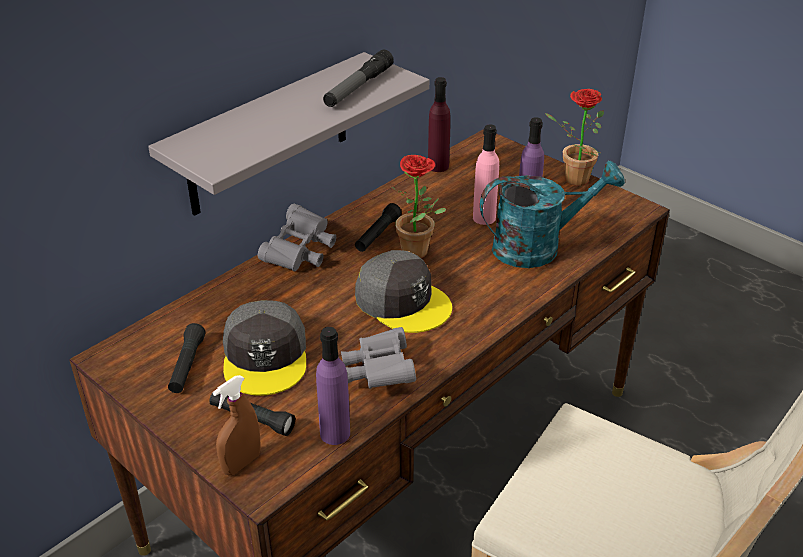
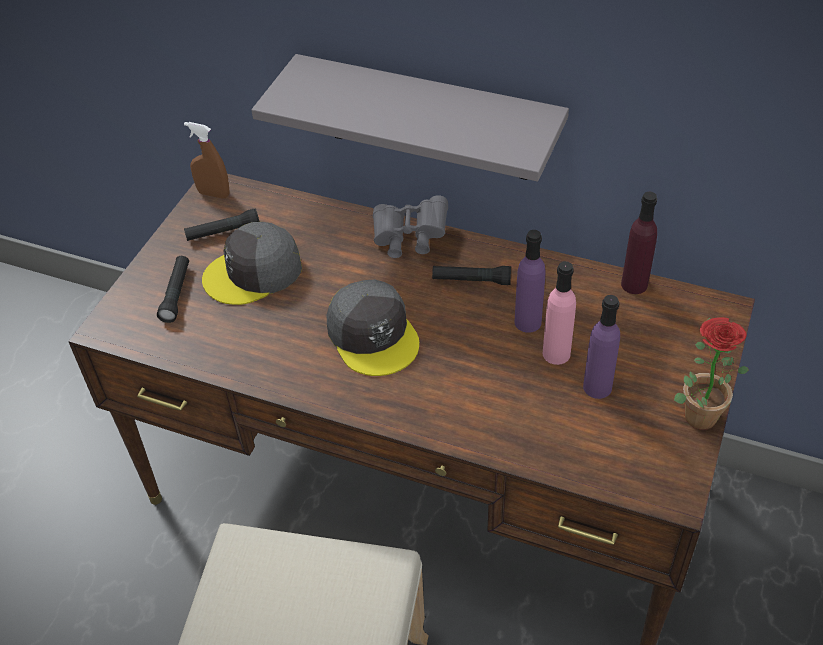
camera: 70 degrees right, 10 degrees up
brown spray bottle [213,375,260,475] -> brown spray bottle moved to [184,122,230,199]
purple bottle [316,327,350,445] -> purple bottle moved to [514,230,546,333]
flashlight [323,50,394,107] -> none
grey binoculars [341,327,416,389] -> none
grey cap [355,250,452,333] -> grey cap turned 45 degrees counterclockwise [327,280,419,376]
potted plant [389,155,446,258] -> none
turquoise watering can [480,161,625,268] -> none

